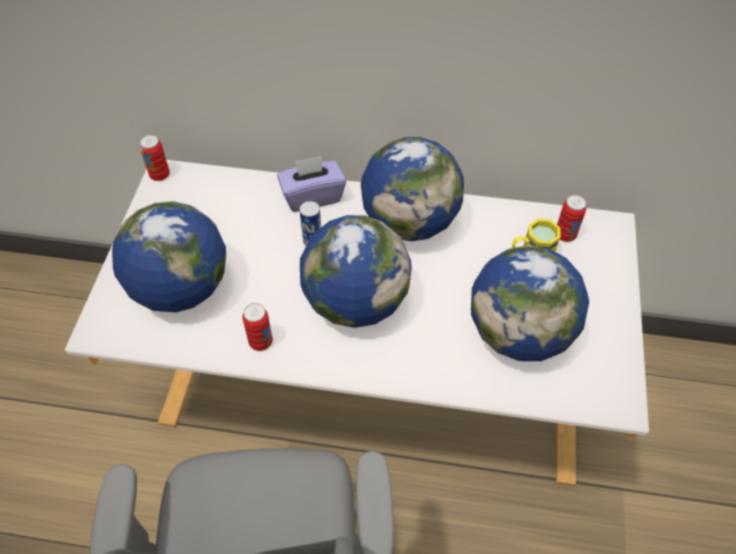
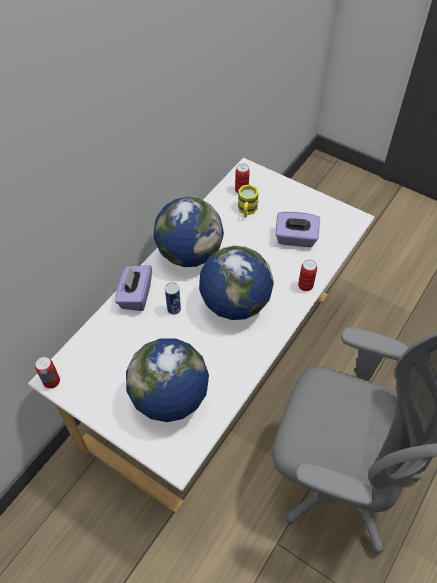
camera: 65 degrees left, 0 degrees up
can [242,303,273,351] -> can moved to [298,260,317,291]
globe [471,245,589,361] -> purple tissue box [275,212,320,247]

